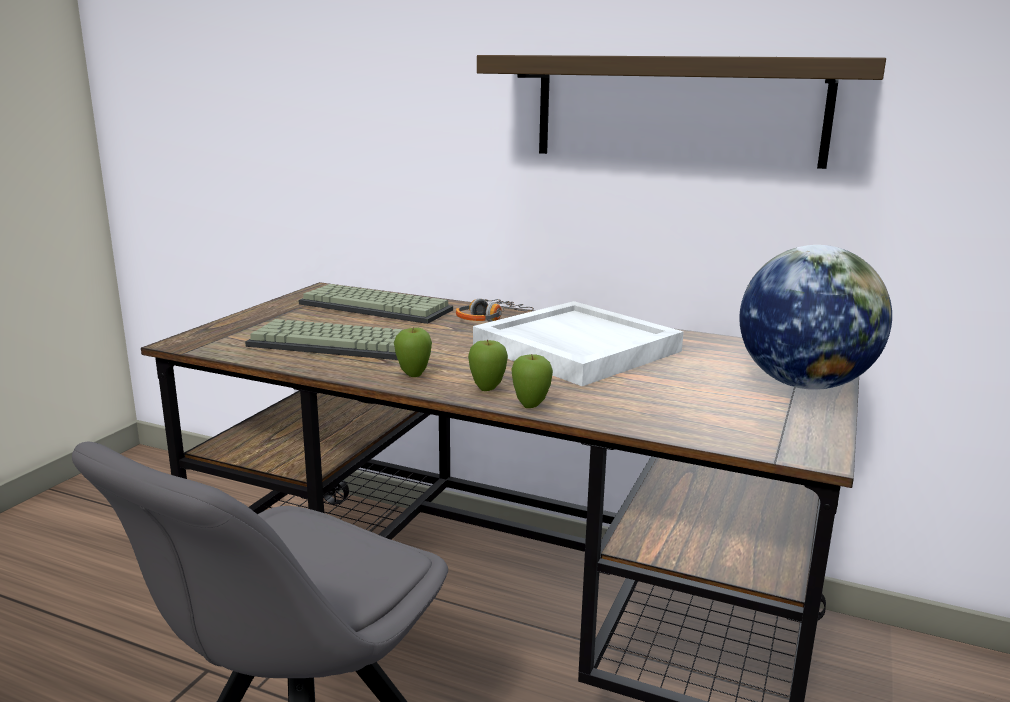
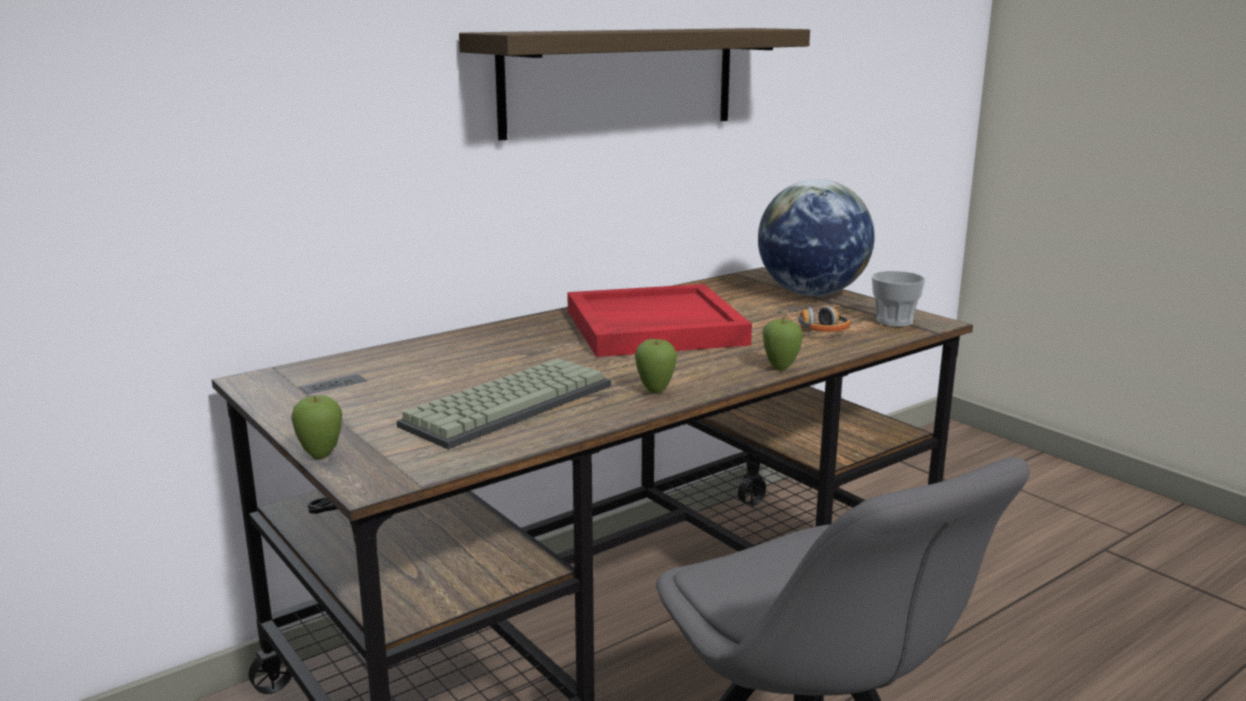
camera: 60 degrees left, 0 degrees up
keyboard [299,284,453,324] -> none
headphones [456,299,534,322] -> headphones moved to [773,303,851,332]
apple [468,340,508,391] -> apple moved to [291,395,342,460]
white tray [473,301,684,386] -> red tray [567,284,752,357]
none -> cup [872,271,926,327]

